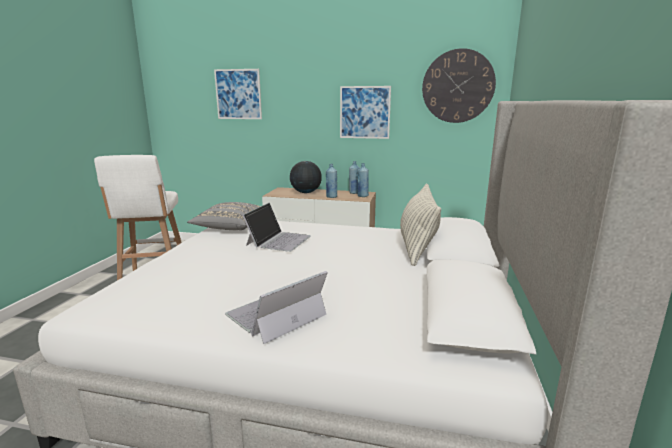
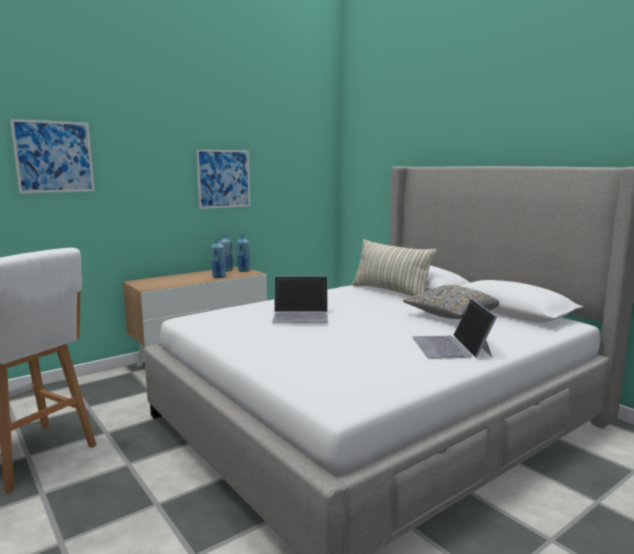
camera: 50 degrees left, 5 degrees down
grey pillow [187,202,260,230] -> grey pillow moved to [403,285,499,319]
laptop [243,202,311,252] -> laptop turned 120 degrees clockwise [272,276,328,323]
globe [290,161,322,193] -> none
wall clock [422,48,496,123] -> none

